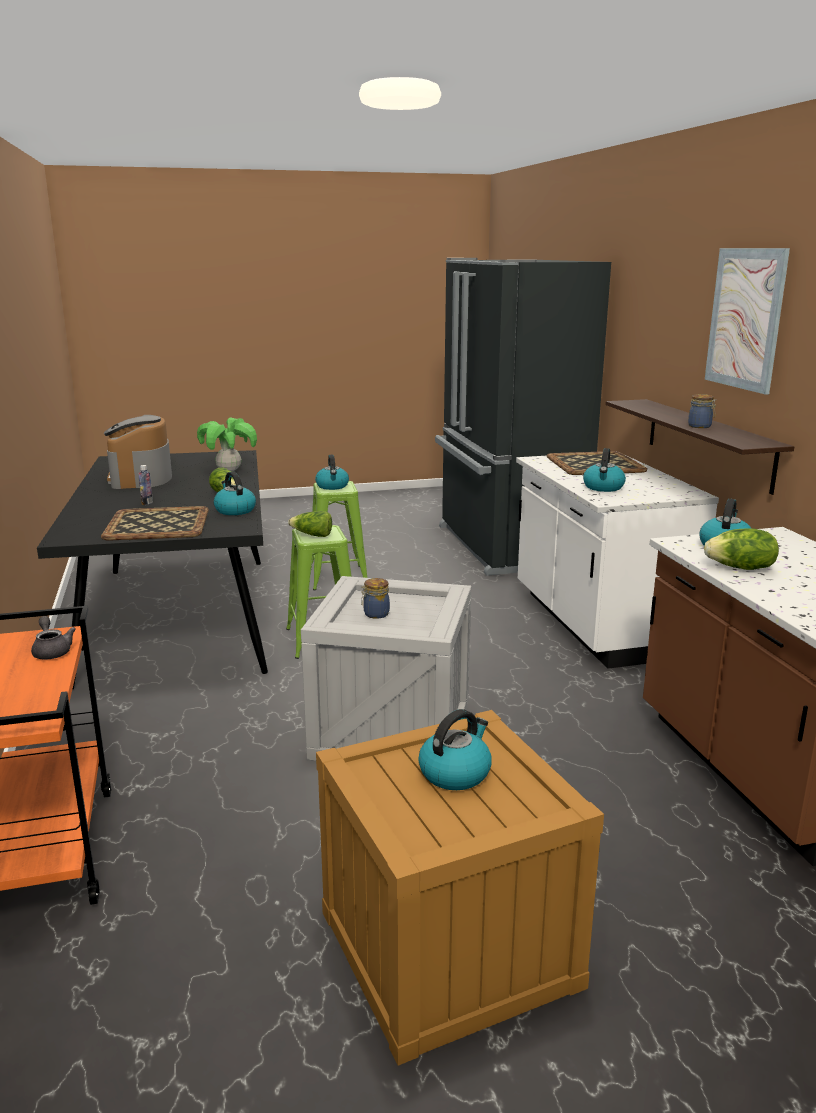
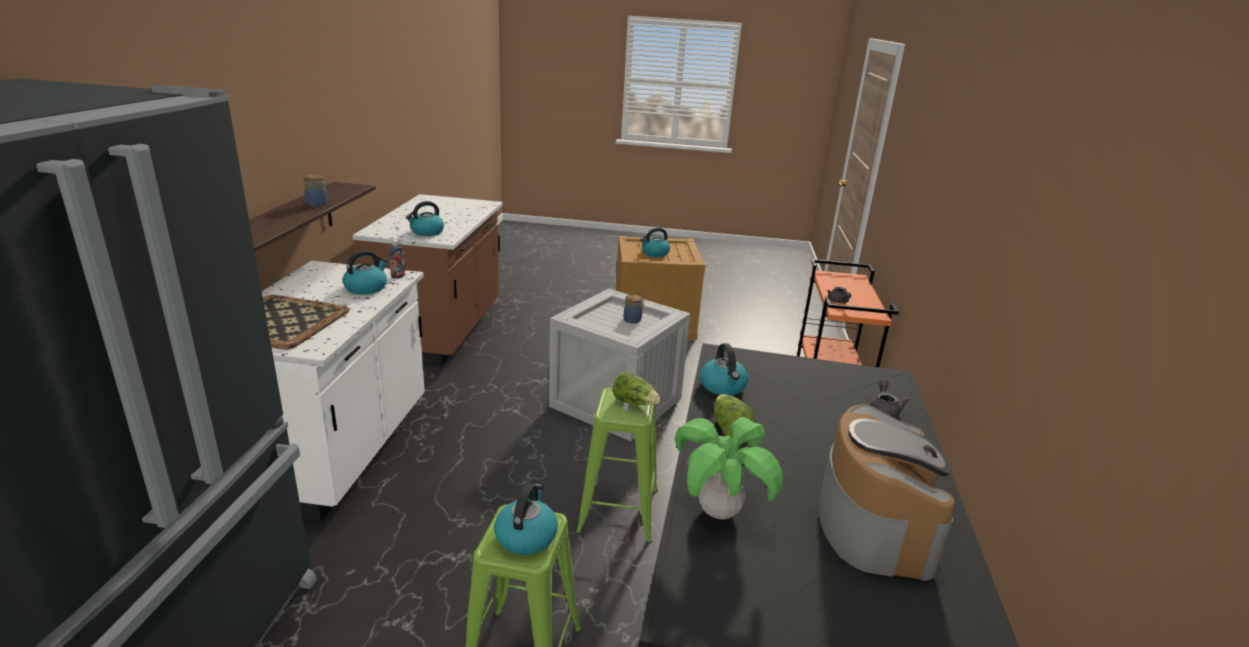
camera: 160 degrees left, 5 degrees up
tray [101,506,209,541] -> none
bottle [138,465,153,505] -> bottle moved to [389,240,405,279]
lettuce [704,528,779,570] -> none
picture [705,248,790,395] -> none
none -> grey teapot [870,379,909,418]

